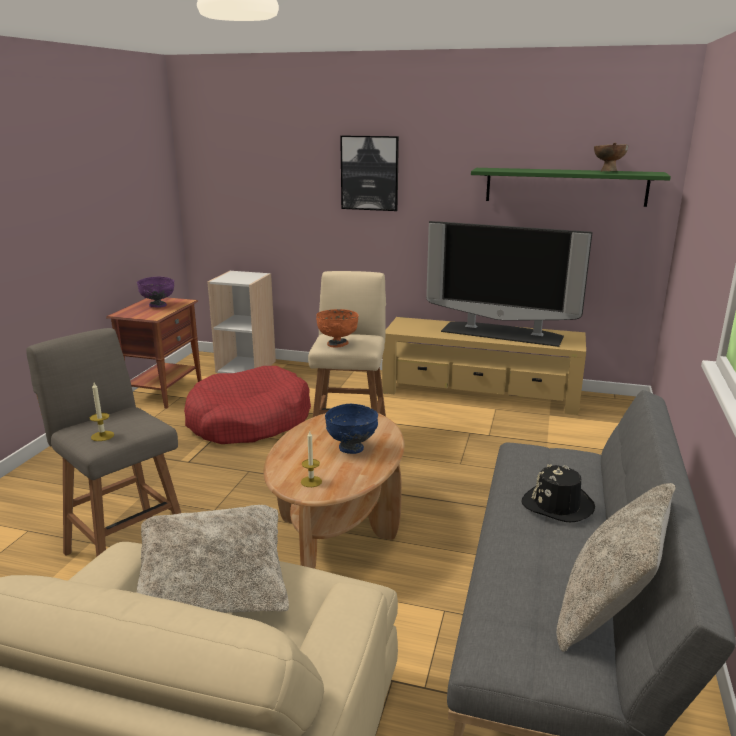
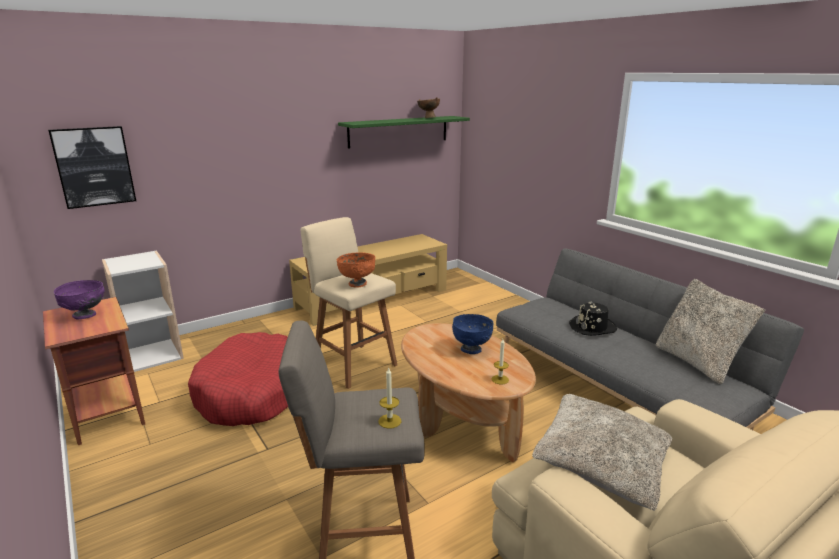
camera: 50 degrees left, 0 degrees up
picture [340,136,399,211] -> picture moved to [48,126,136,209]
television [426,221,593,347] -> none

